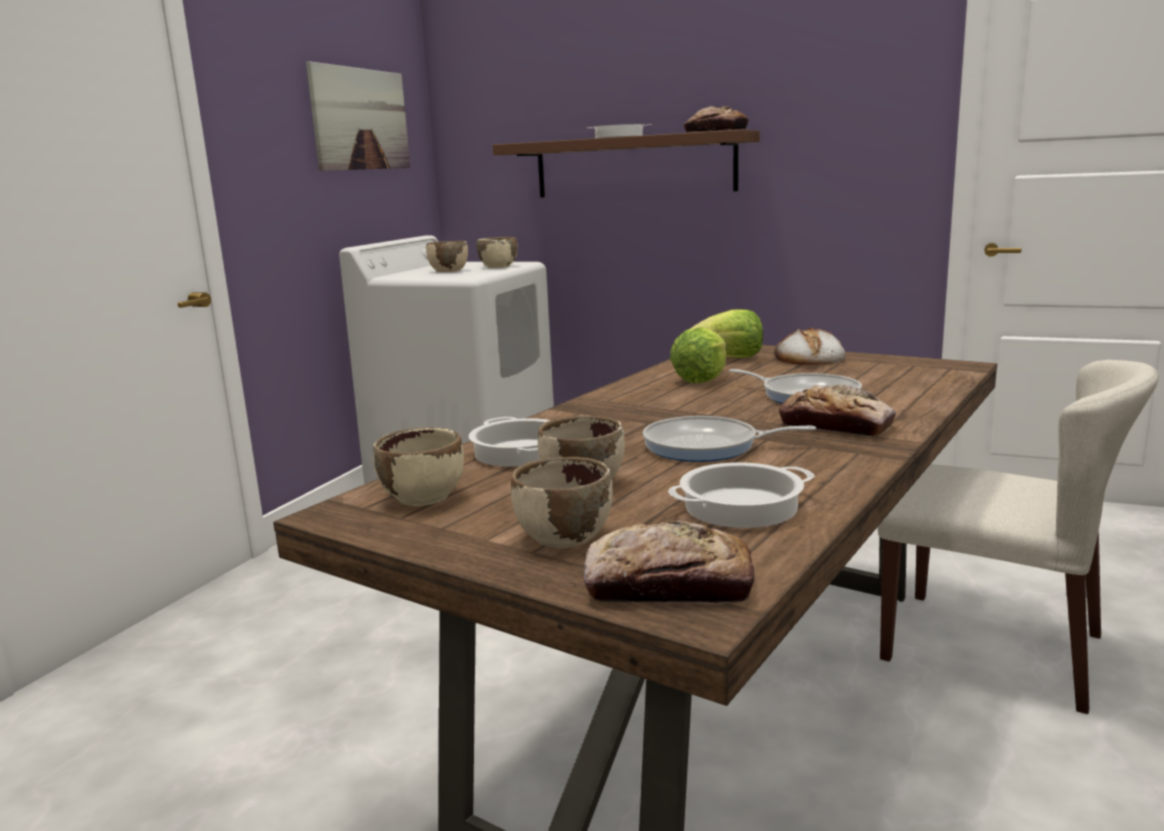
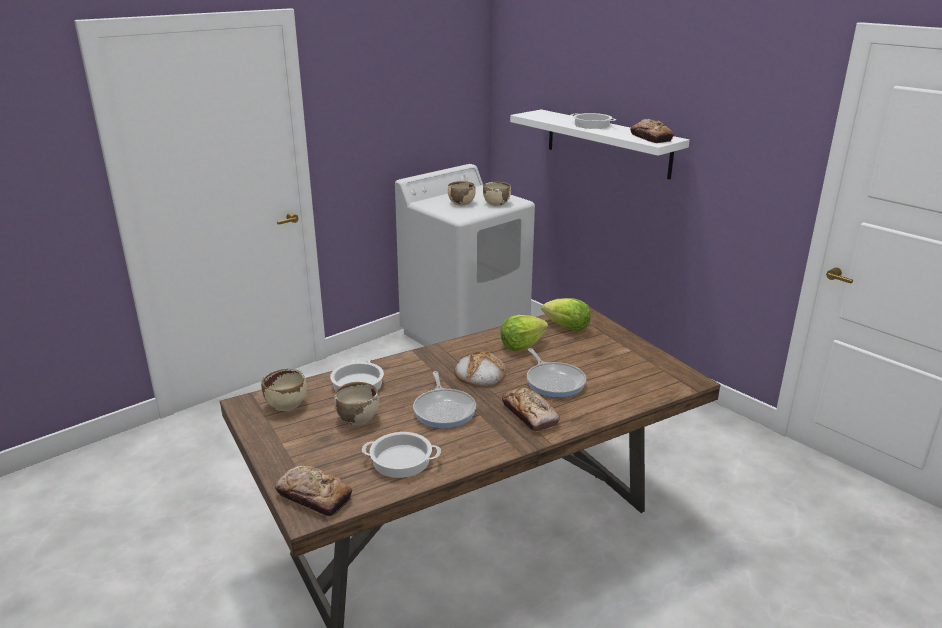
camera: 25 degrees right, 10 degrees up
picture [306,61,410,171] -> none
brown shelf [492,129,760,197] -> white shelf [510,109,690,180]
beige bowl [511,457,613,548] -> none
frying pan [643,416,816,462] -> frying pan turned 135 degrees counterclockwise [413,371,476,428]
bread [774,328,846,365] -> bread moved to [455,351,506,387]
beige chair [878,360,1159,714] -> none

